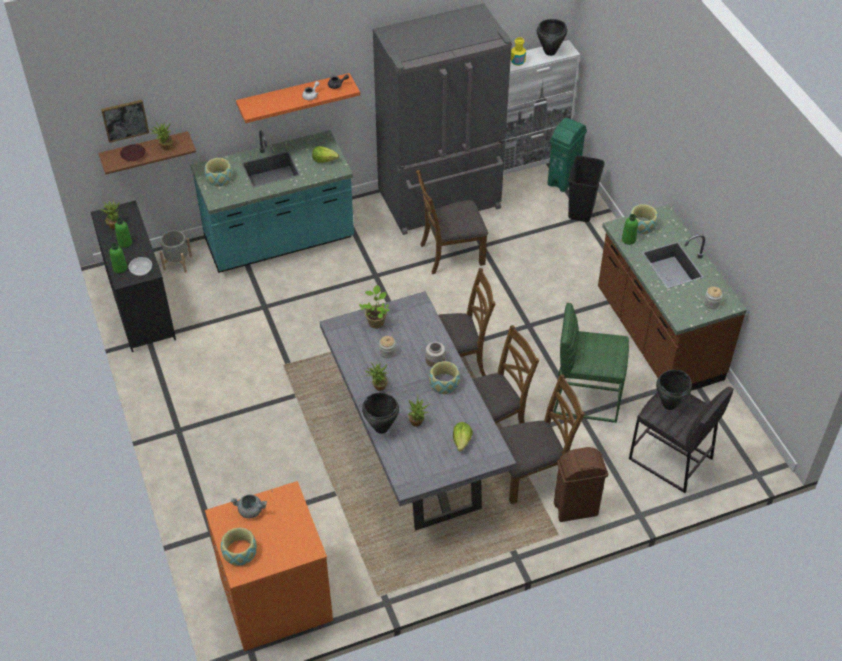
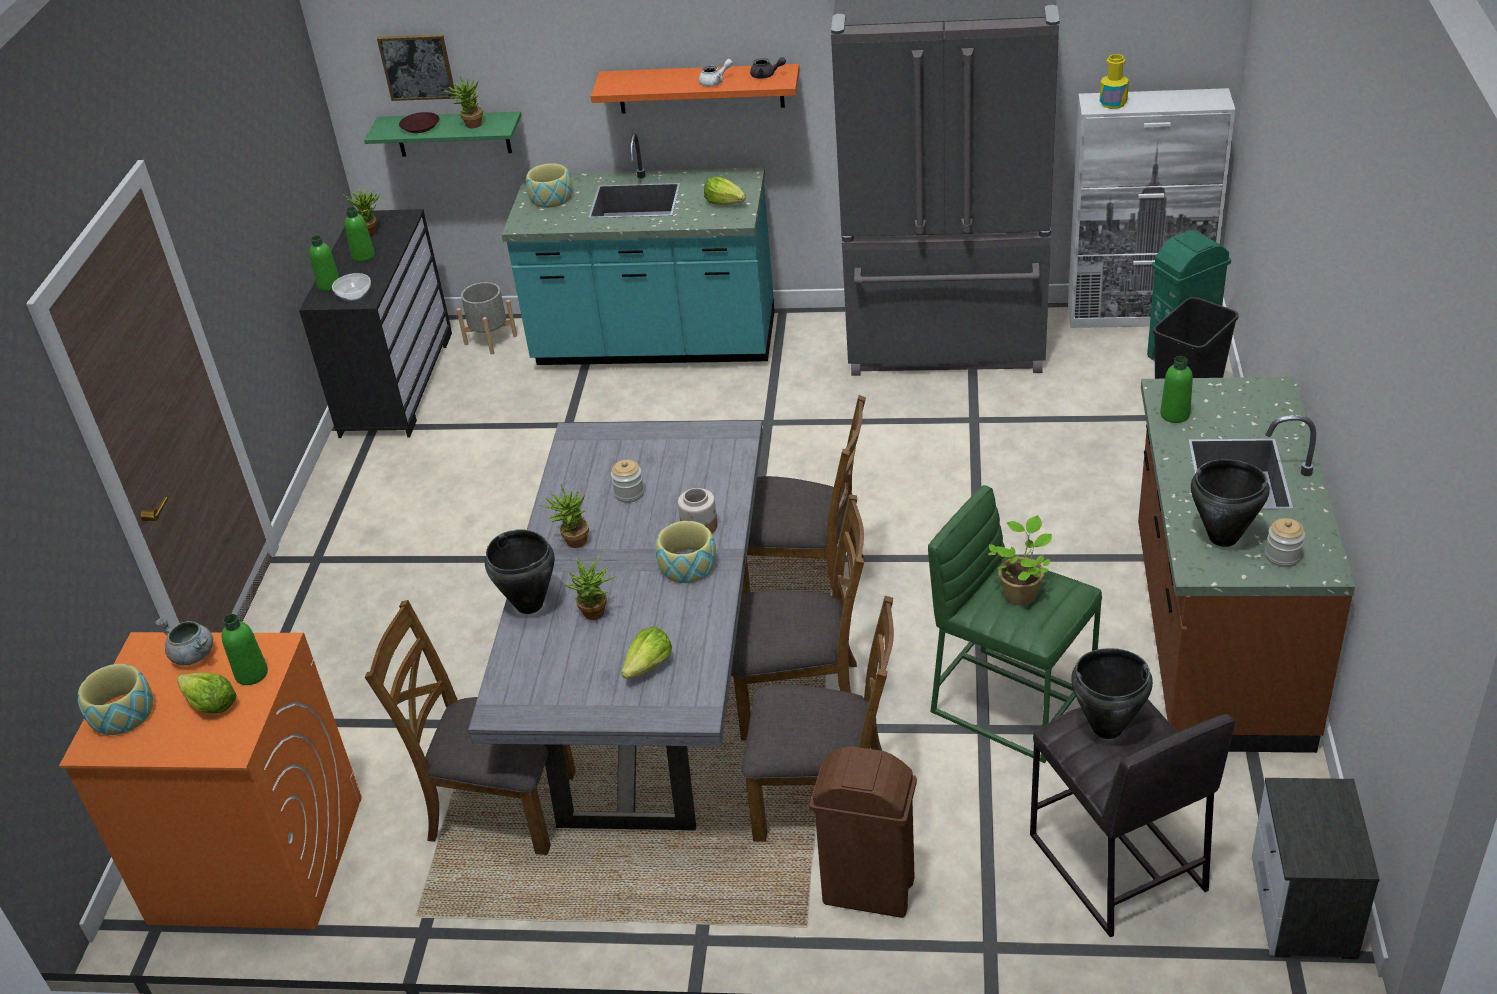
camera: 30 degrees right, 10 degrees down
brown shelf [98,131,196,175] -> green shelf [364,112,521,157]
potted plant [359,285,390,329] -> potted plant moved to [988,515,1052,606]
brown chair [416,170,488,274] -> brown chair moved to [365,600,576,855]
black cooking pot [537,19,567,56] -> black cooking pot moved to [1191,459,1270,547]
bowl [629,204,658,234] -> none
none -> lettuce [177,673,236,714]
none -> green bottle [221,614,268,685]
none -> nightstand [1252,778,1380,959]

